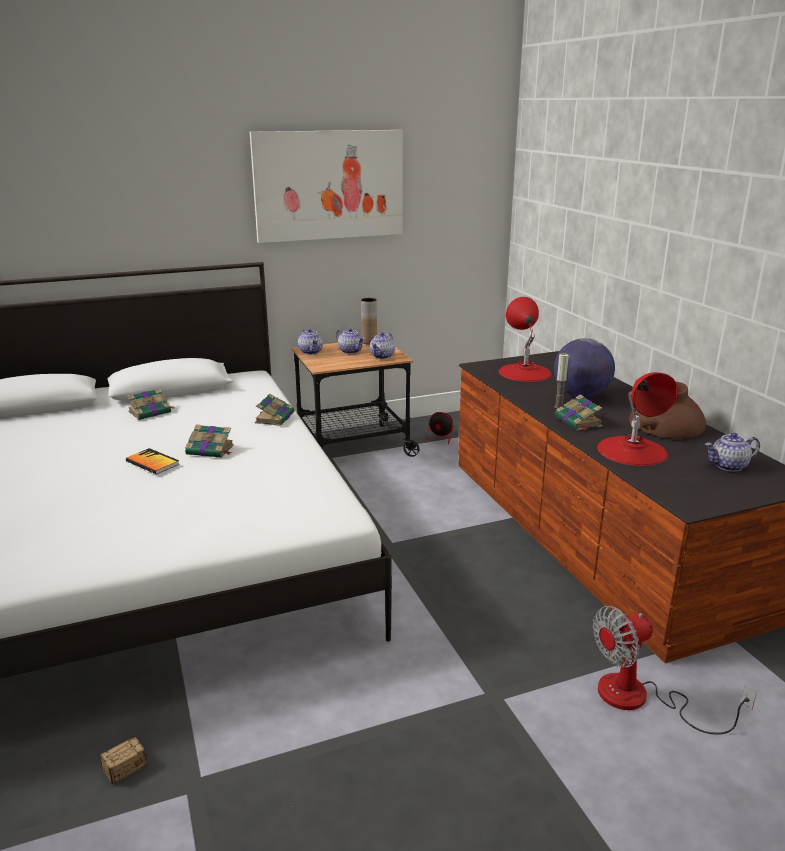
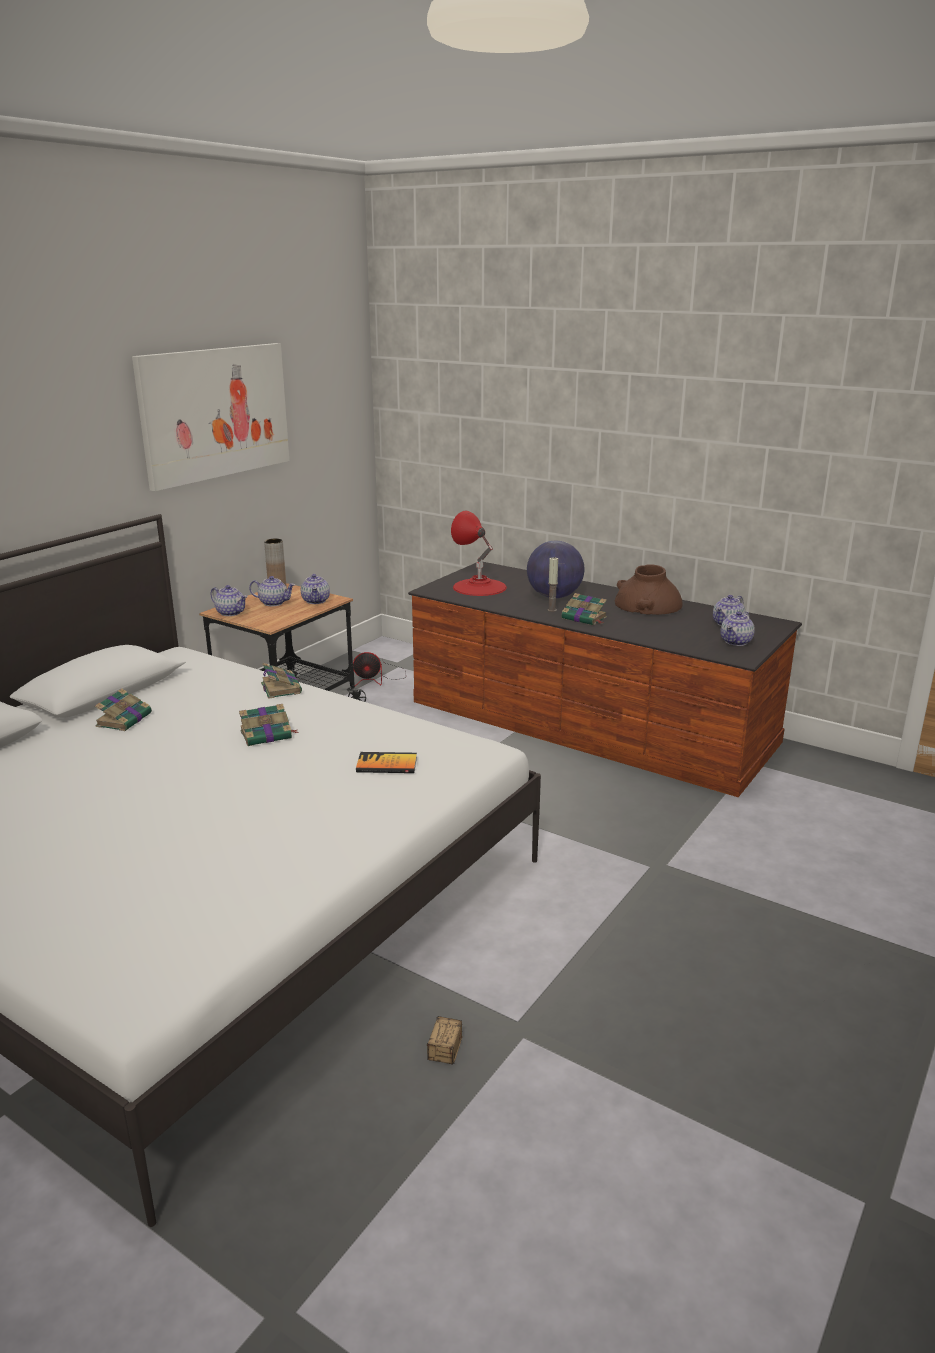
camera: 35 degrees left, 0 degrees up
book [126,448,179,474] -> book moved to [356,752,417,773]
fan [593,606,756,734] -> none
red table lamp [597,372,678,466] -> none
none -> teapot [720,611,755,646]

